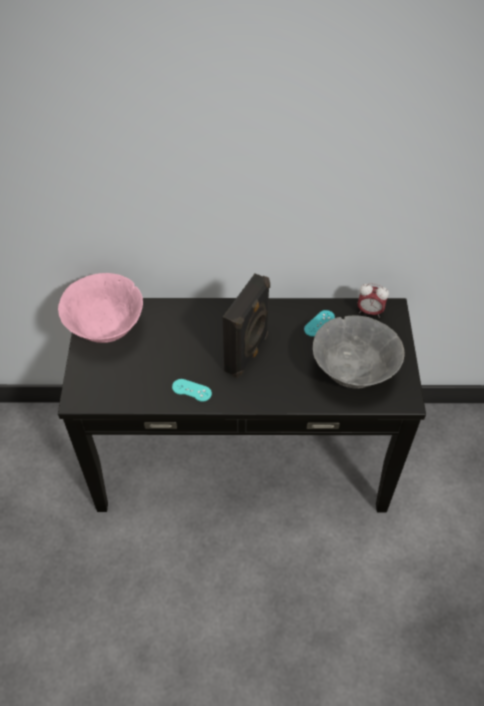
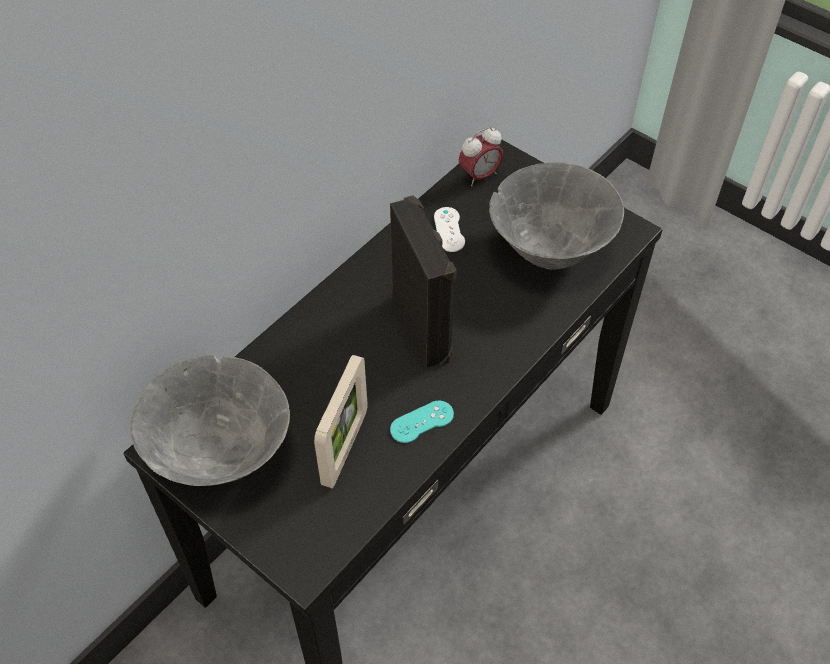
camera: 50 degrees left, 0 degrees up
pink bowl [58,273,143,343] -> grey bowl [130,355,290,486]
turquoise game controller [304,310,335,337] -> white game controller [434,207,465,252]
none -> picture frame [314,355,368,488]

